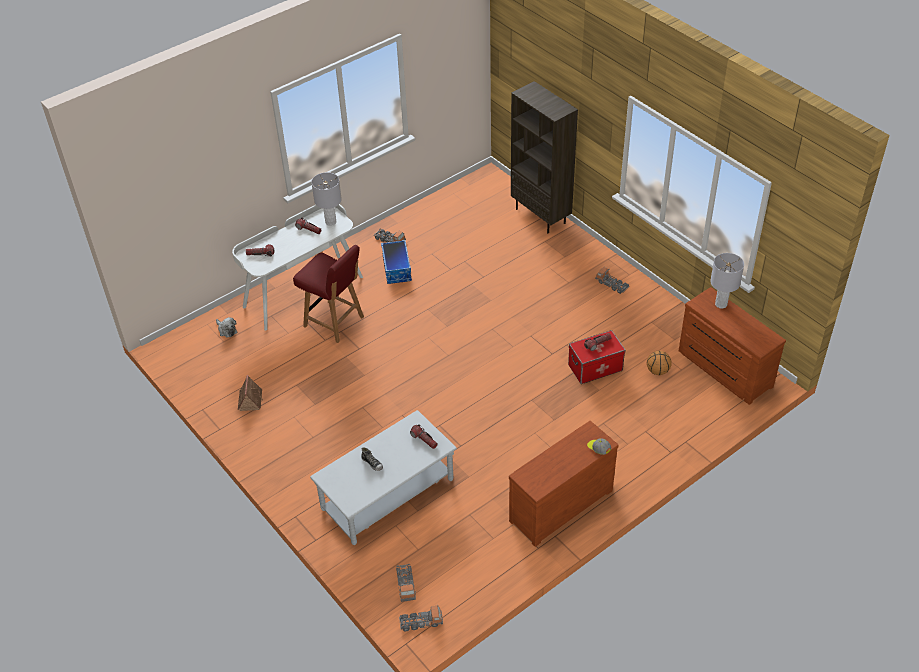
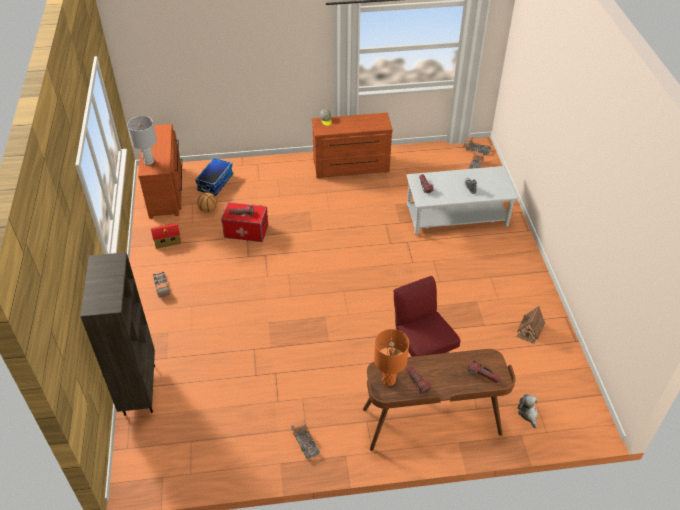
camera: 150 degrees left, 0 degrees up
white desk [232,204,363,331] -> brown desk [363,349,516,451]
grey table lamp [311,172,342,226] -> orange table lamp [374,329,409,386]
storage box [381,240,412,284] -> storage box moved to [195,157,233,196]
none -> toy house [151,223,181,249]

